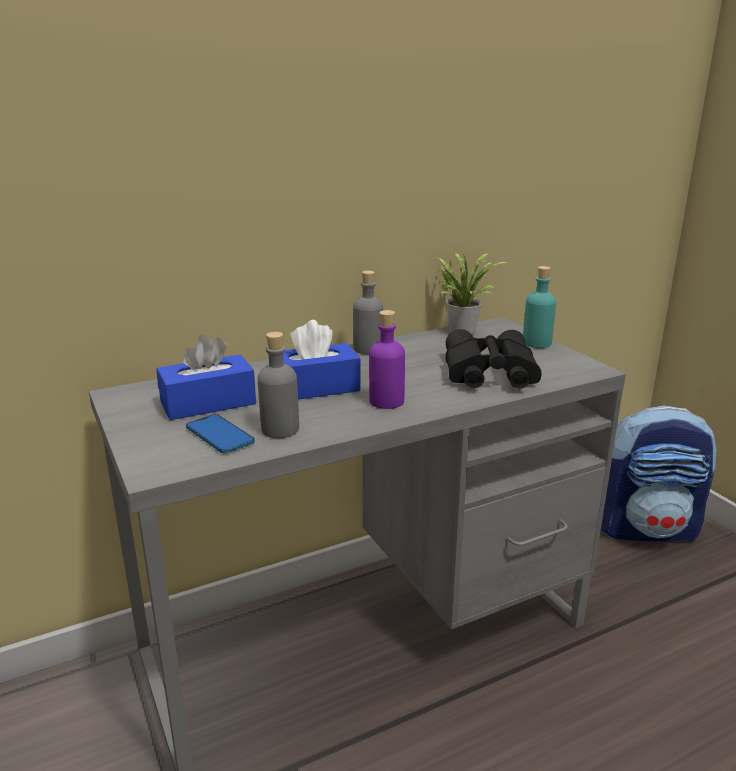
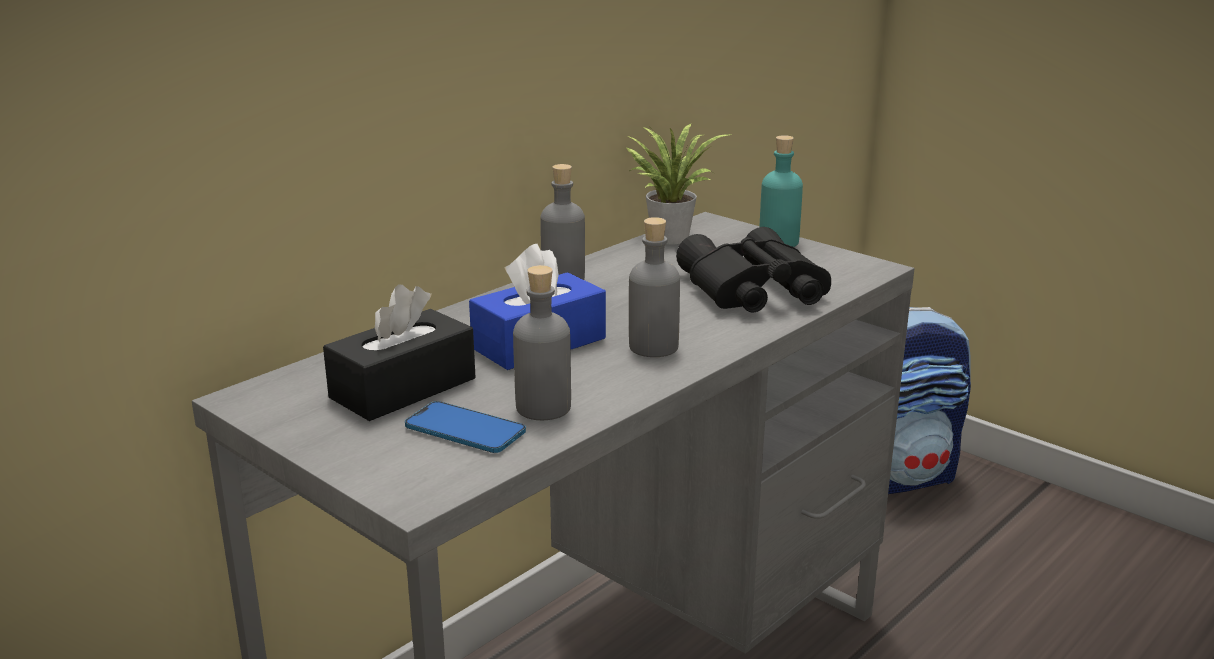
camera: 20 degrees left, 0 degrees up
blue tissue box [156,334,256,420] -> black tissue box [323,284,475,421]
purple bottle [369,310,405,409] -> grey bottle [629,217,680,357]

